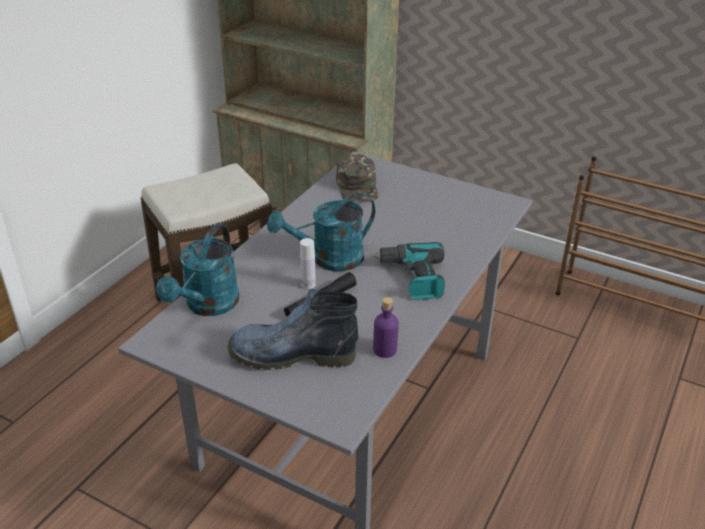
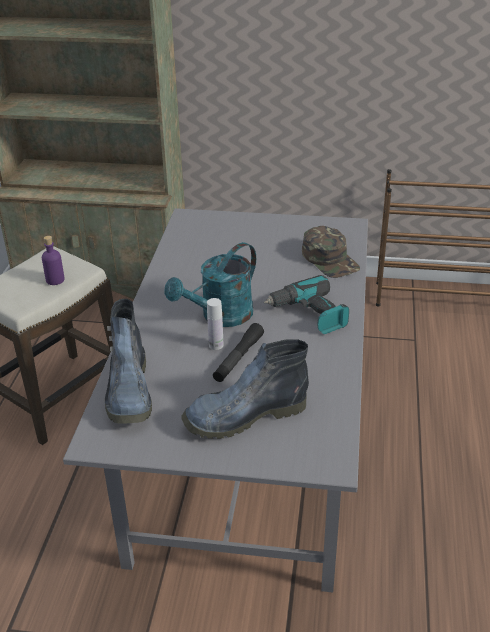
camera: 20 degrees left, 0 degrees up
turquoise watering can [156,224,240,316] -> boot [105,299,152,424]
green cap [336,154,378,202] -> green cap moved to [302,226,360,278]
purple bottle [373,297,399,358] -> purple bottle moved to [42,236,65,285]

